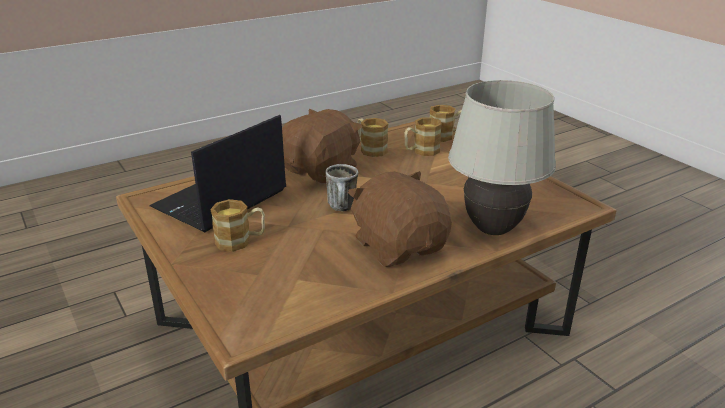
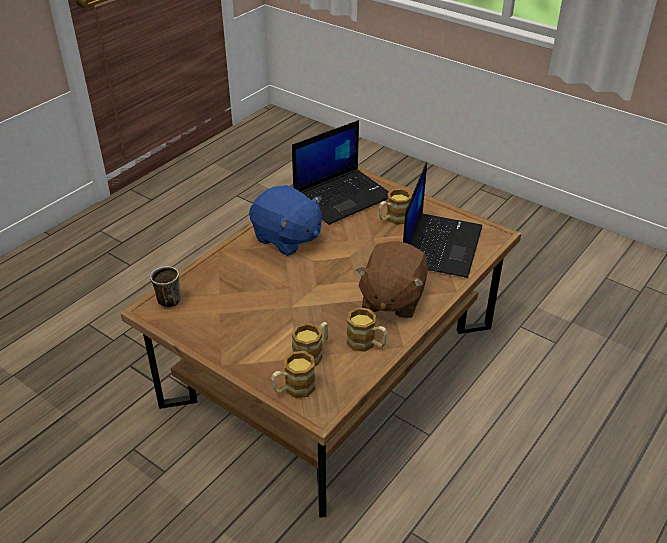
camera: 160 degrees right, 10 degrees up
mug [326,164,358,211] -> mug moved to [150,266,181,308]
brown plush toy [348,171,452,267] -> blue plush toy [249,185,322,256]
white table lamp [448,80,556,235] -> none
none -> laptop [292,120,389,225]

